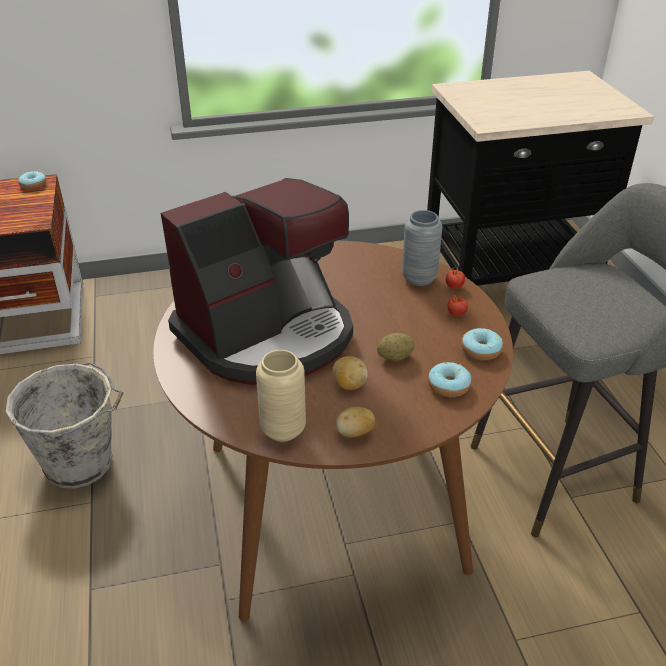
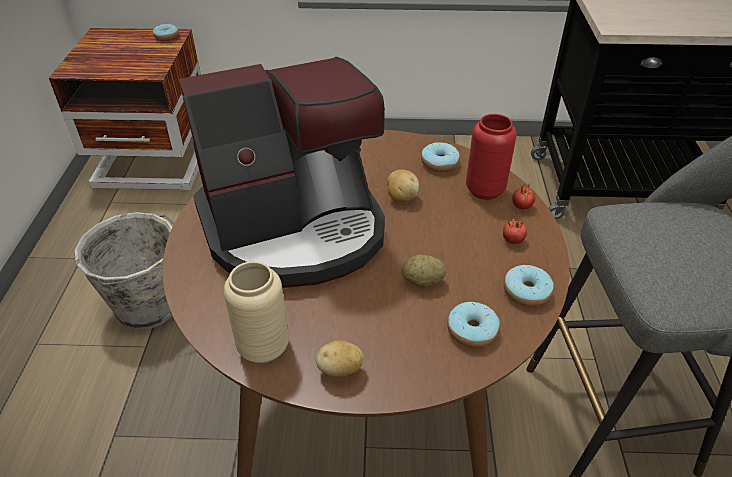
camera: 15 degrees right, 5 degrees up
potato [332,356,368,390] -> potato moved to [387,170,419,202]
grey vase [402,210,442,286] -> red vase [466,114,517,200]
none -> donut [421,142,460,172]

